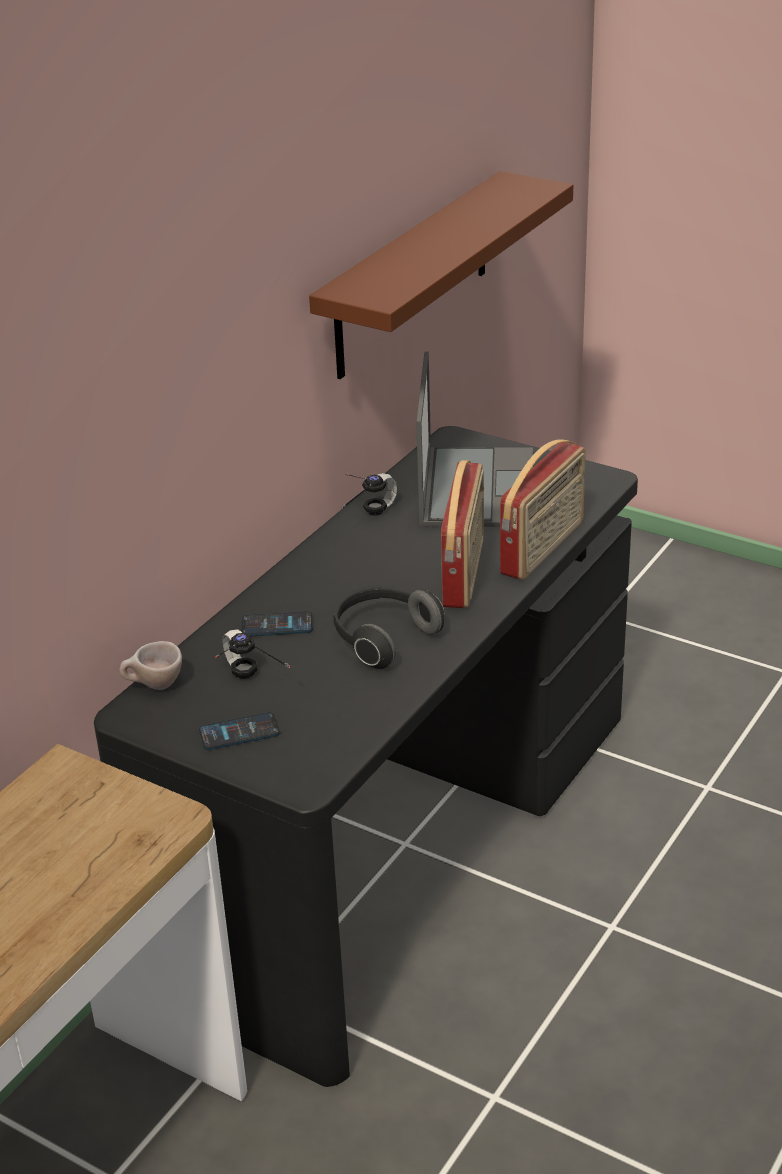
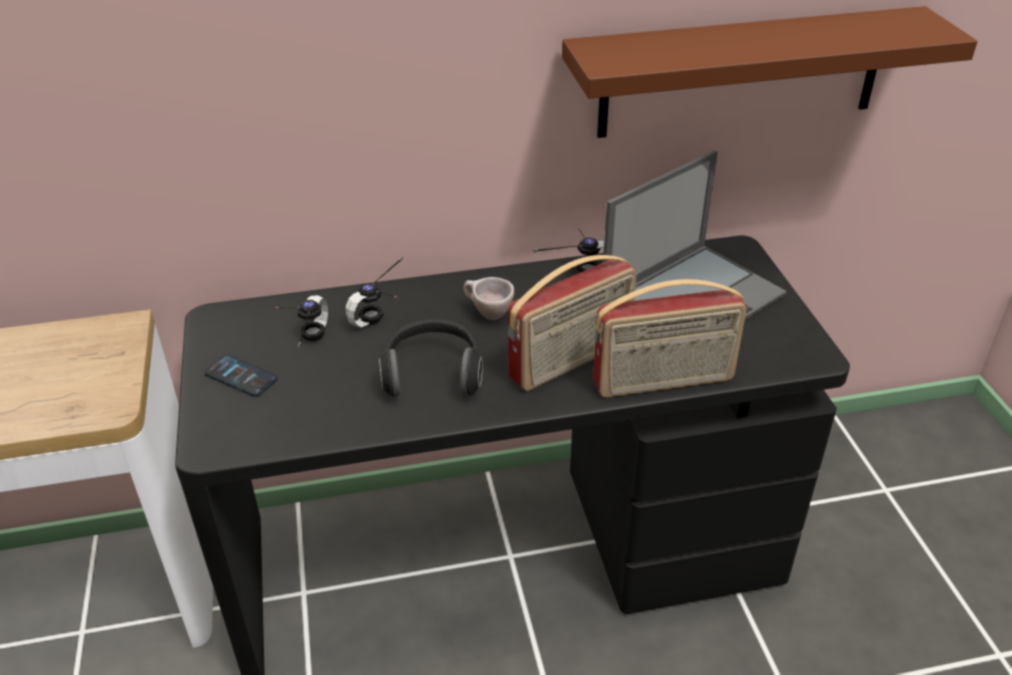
camera: 45 degrees right, 5 degrees up
beige cup [119,641,182,690] -> beige cup moved to [463,277,514,320]
phone [241,611,313,636] -> headphones [345,256,403,328]

